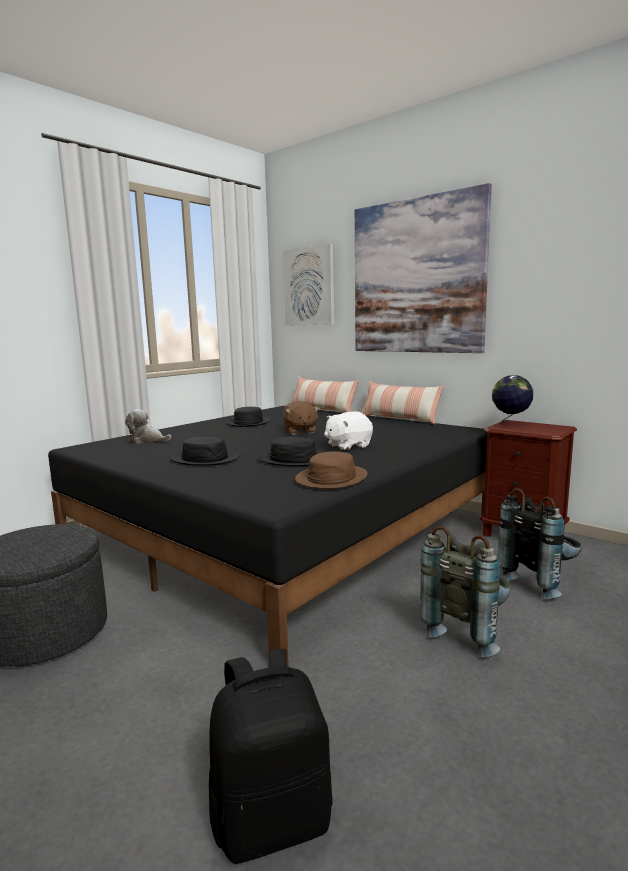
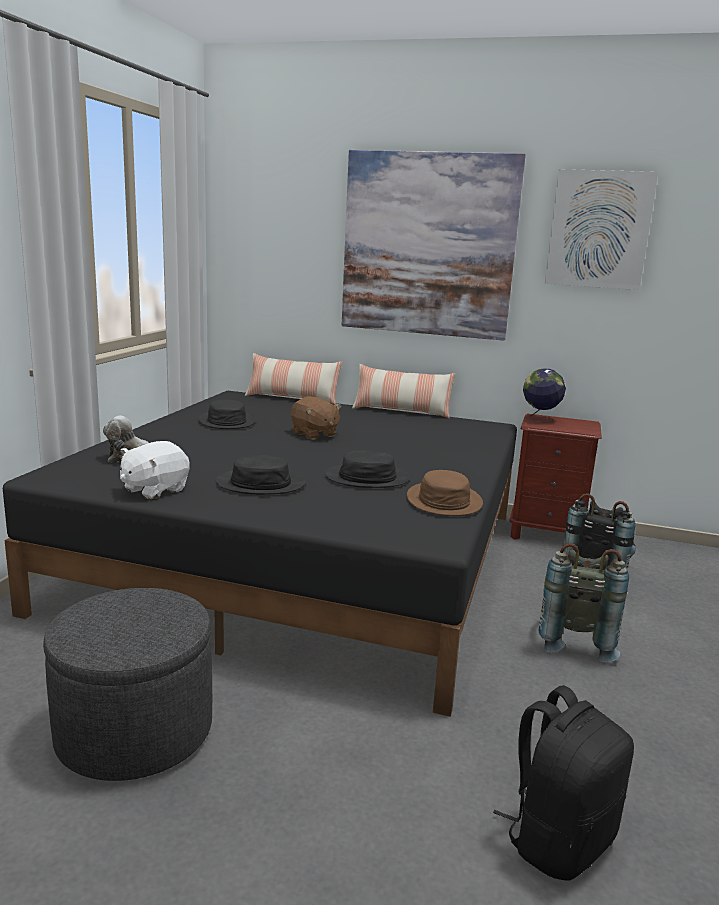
camera: 25 degrees left, 5 degrees up
picture [283,244,334,326] -> picture moved to [545,169,658,290]
white plush toy [324,411,373,450] -> white plush toy moved to [120,441,190,500]

